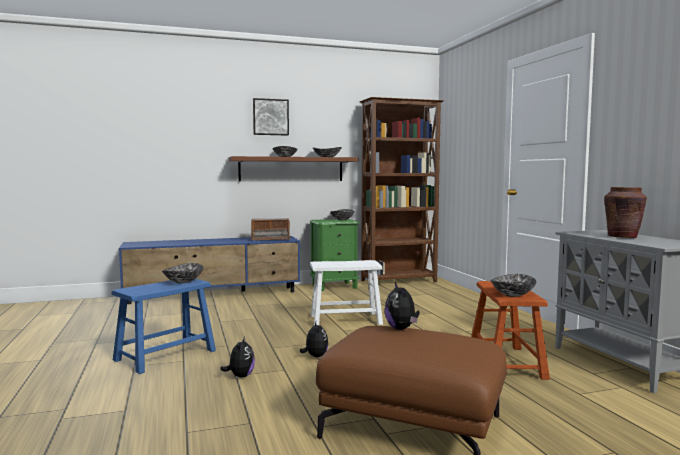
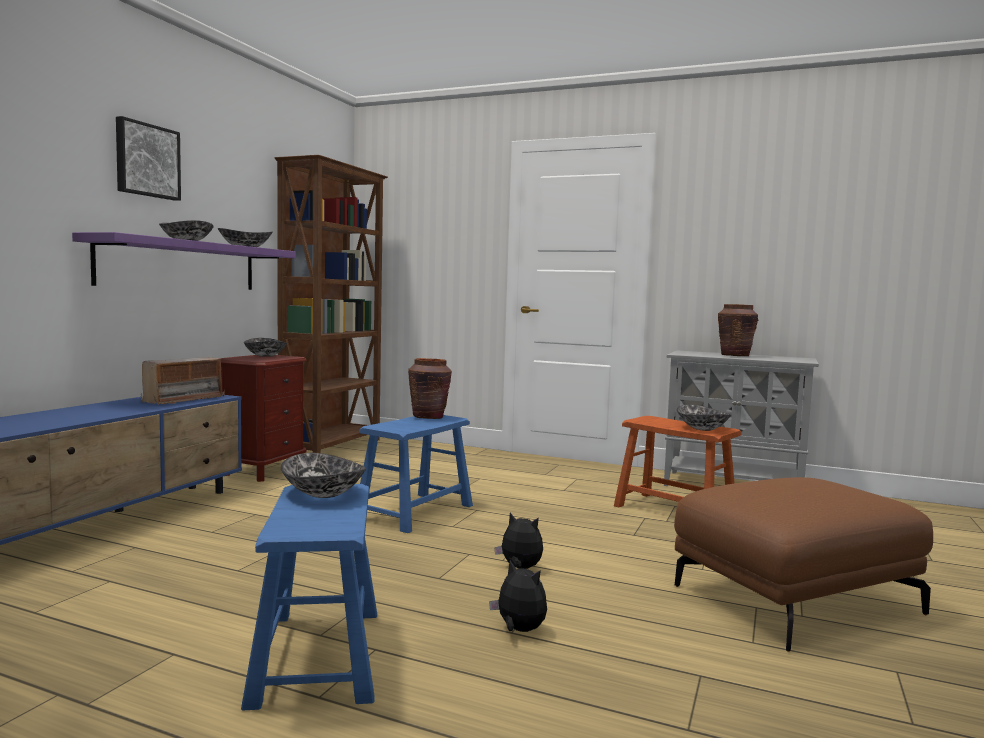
camera: 50 degrees left, 0 degrees up
brown shelf [229,156,358,182] -> purple shelf [72,232,296,290]
green nightstand [310,219,359,291] -> brown nightstand [220,355,307,482]
white stool [310,260,383,326] -> blue stool [359,415,473,533]
plush toy [384,283,420,330] -> none
none -> brown vase [408,358,452,419]

